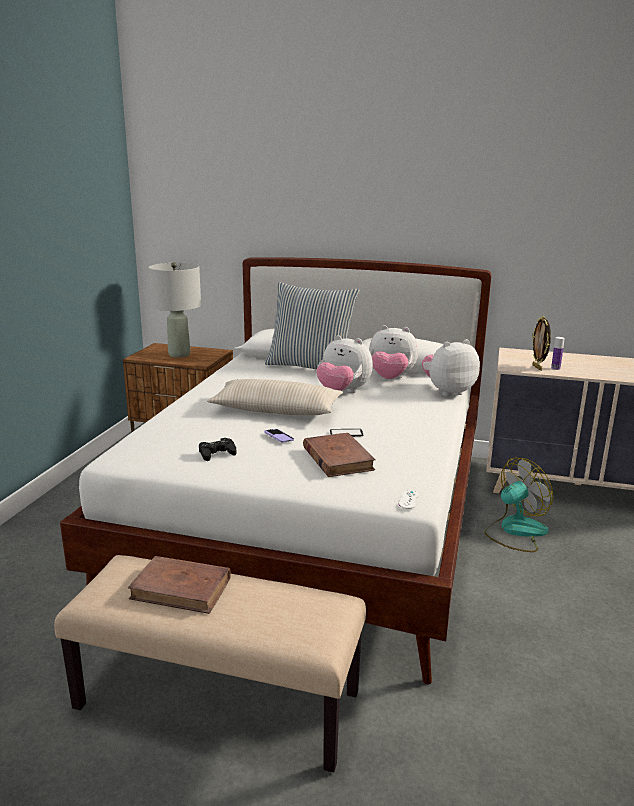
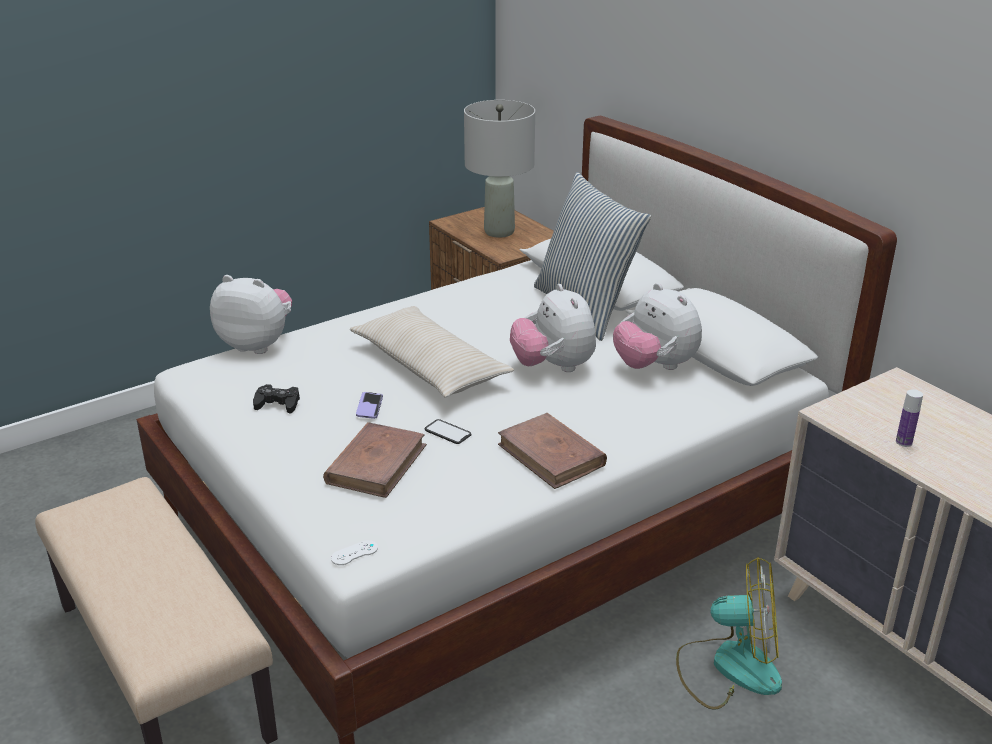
camera: 40 degrees right, 10 degrees up
brown book [128,556,231,614] -> brown book moved to [498,413,607,489]
plush toy [422,339,480,397] -> plush toy moved to [210,275,292,354]
picture frame [532,316,551,371] -> none

